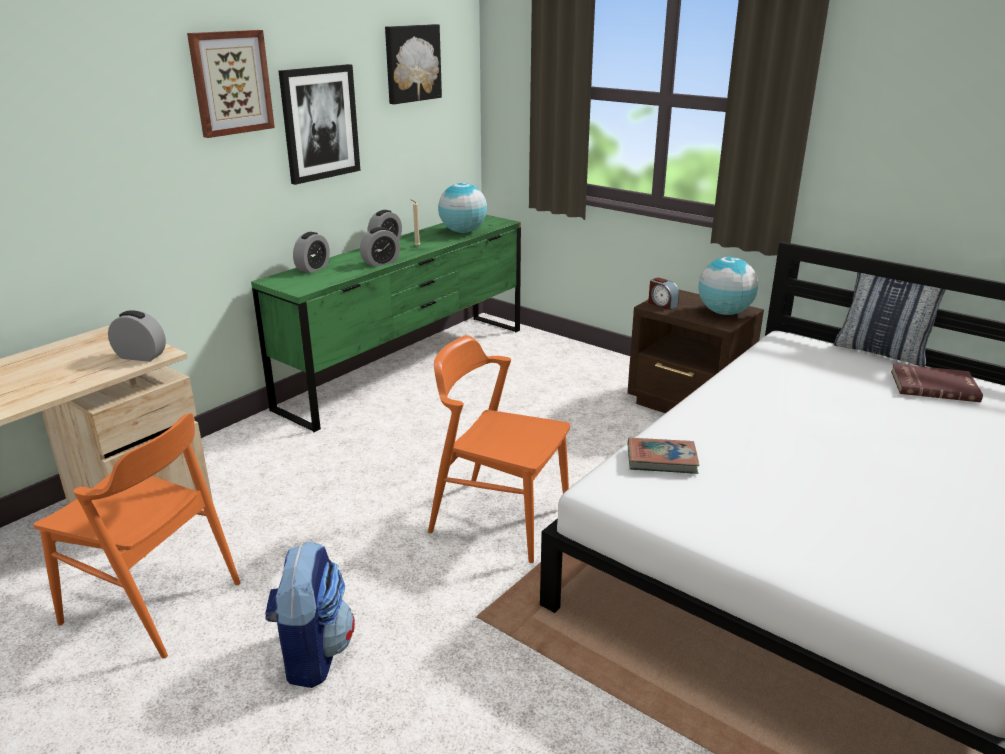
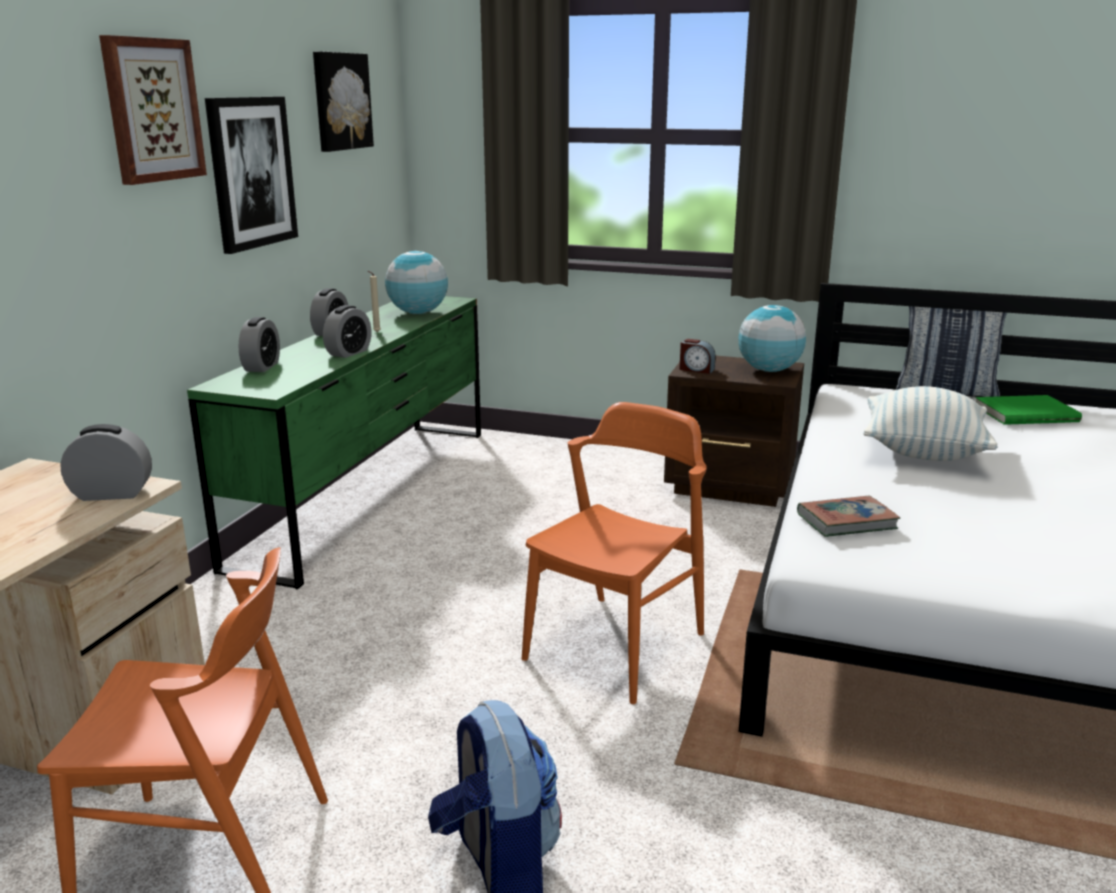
camera: 20 degrees left, 5 degrees down
orange chair [428,335,570,563] -> orange chair turned 120 degrees clockwise [522,402,707,704]
red book [891,364,983,402] -> green book [976,395,1082,425]
none -> pillow [863,386,997,461]

